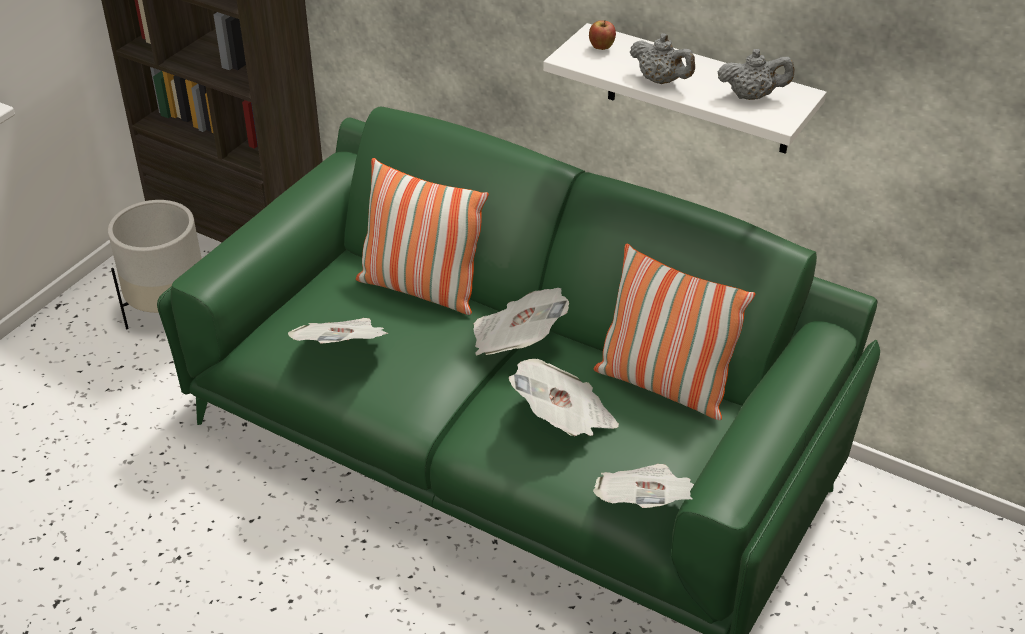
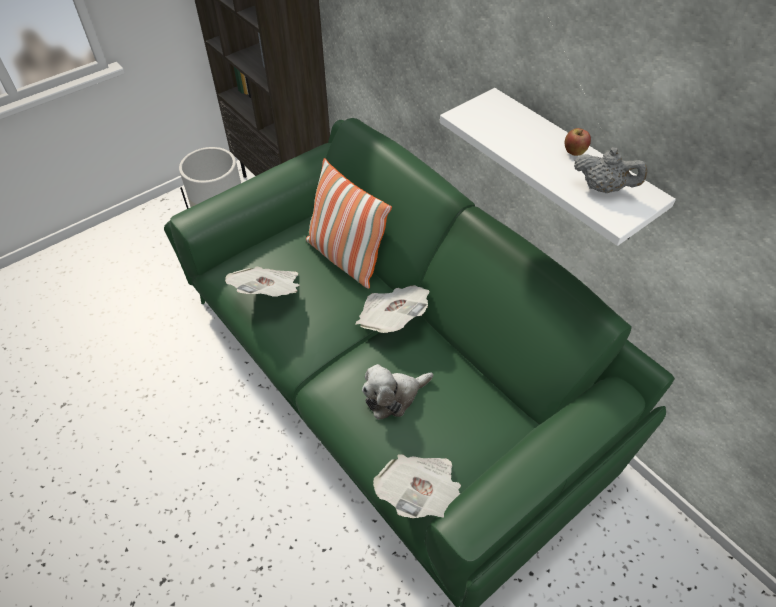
camera: 20 degrees right, 10 degrees up
newspaper [509,358,619,436] -> plush toy [362,364,433,419]
apple [589,20,616,50] -> apple moved to [564,128,591,156]
pillow [594,244,755,420] -> none
grey teapot [630,33,695,84] -> none

